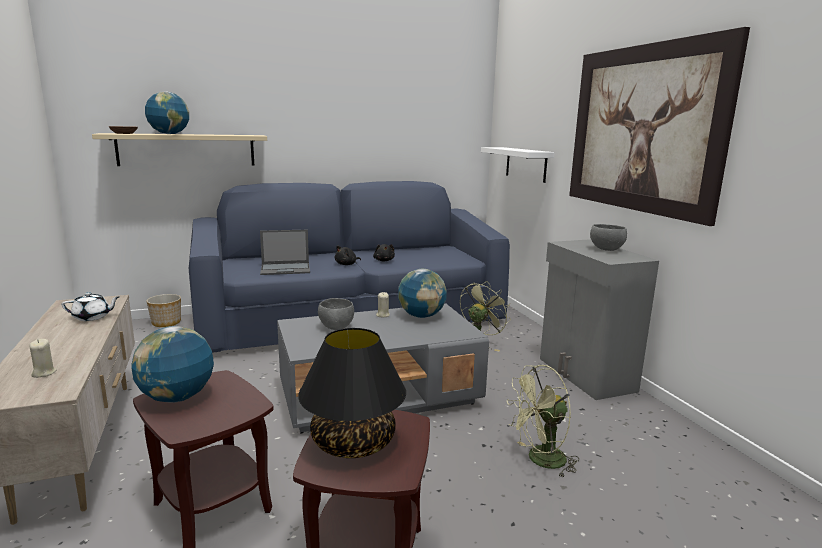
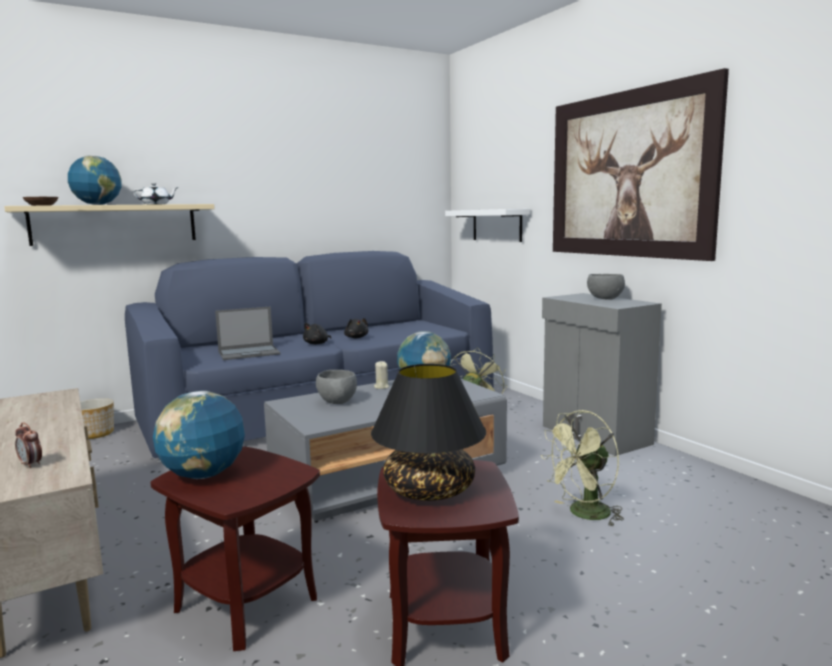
camera: 10 degrees left, 5 degrees down
beige candle [29,339,56,378] -> alarm clock [15,422,42,468]
white teapot [62,292,119,321] -> white teapot moved to [133,183,177,205]

